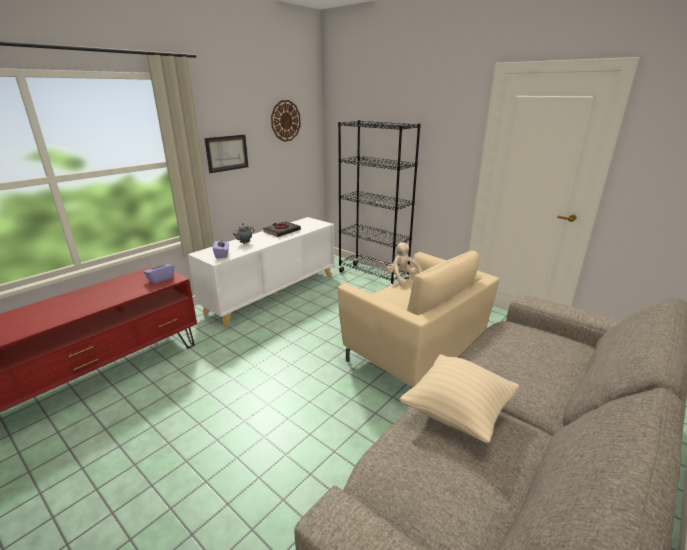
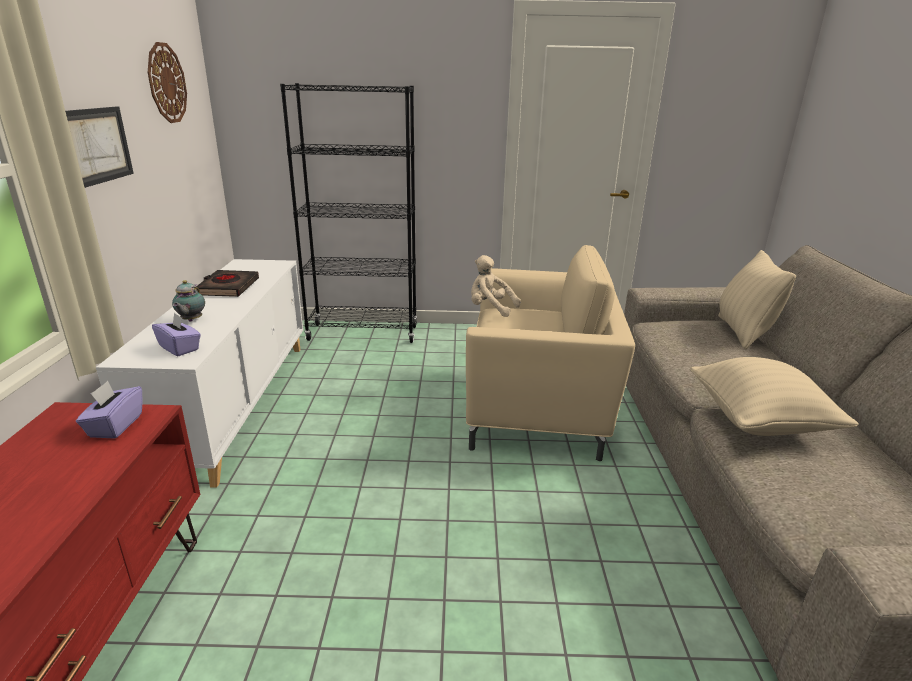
camera: 40 degrees left, 0 degrees up
none -> beige pillow [718,250,796,349]

